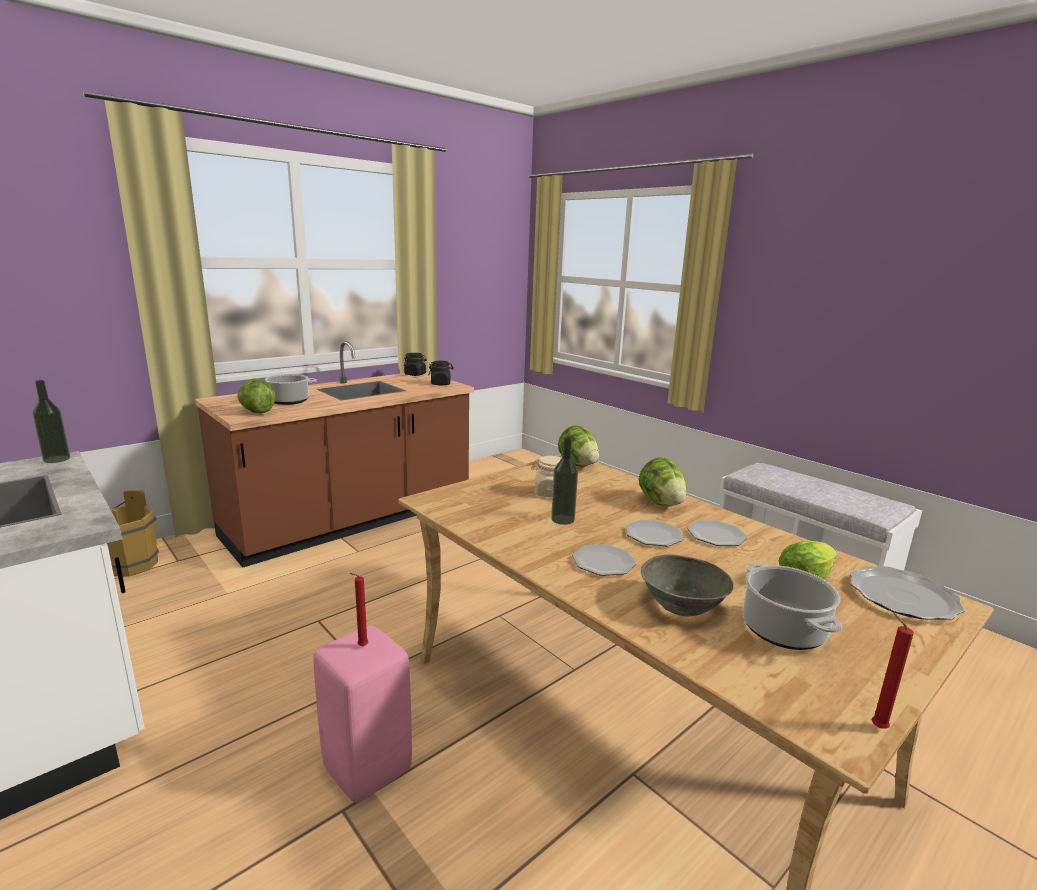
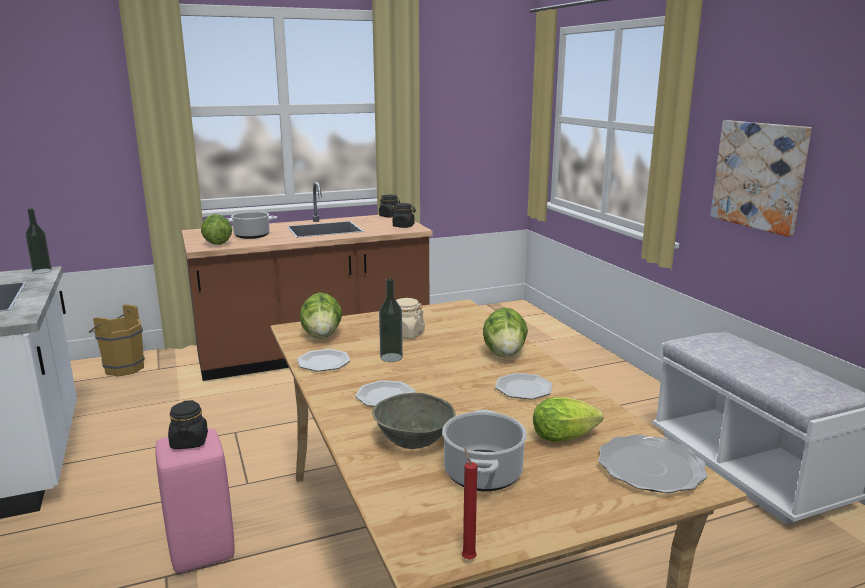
camera: 20 degrees right, 0 degrees up
red candle [350,573,368,646] -> black jar [168,400,208,449]
lettuce [558,425,599,467] -> lettuce moved to [300,292,342,339]
plate [626,520,683,546] -> plate moved to [297,349,351,372]
none -> picture [710,120,812,237]

